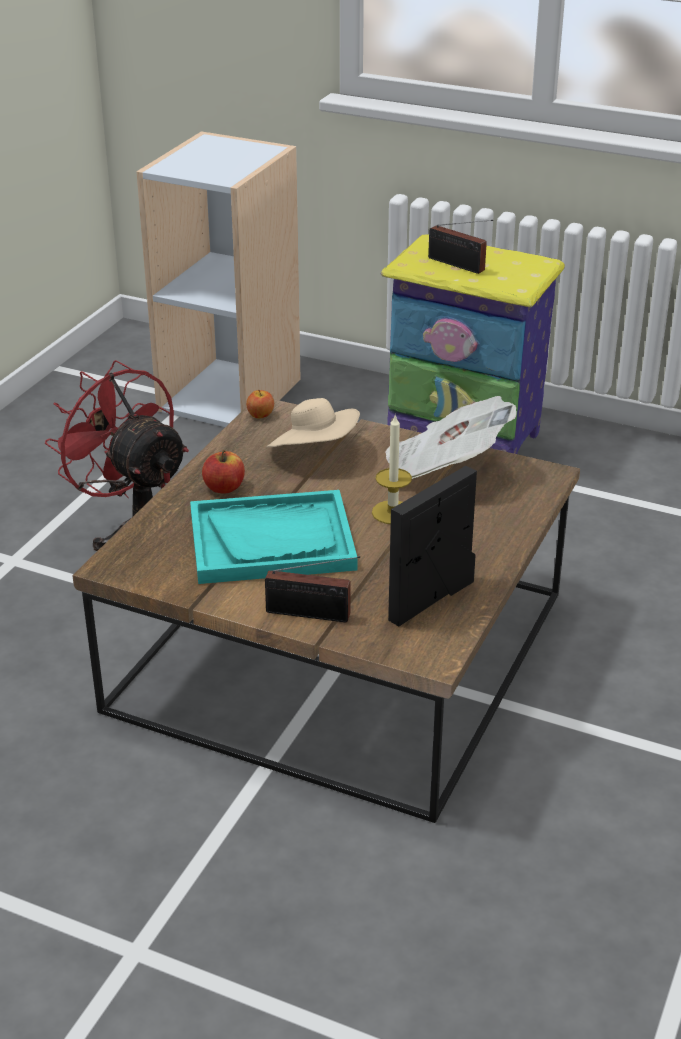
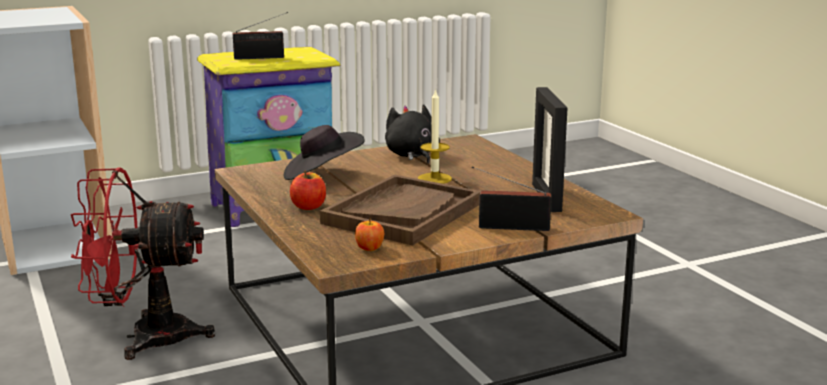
camera: 50 degrees left, 15 degrees down
turquoise tray [190,490,358,584] -> brown tray [320,175,480,245]
apple [246,389,274,418] -> apple moved to [355,218,384,251]
radio [265,556,360,622] -> radio turned 135 degrees counterclockwise [472,166,551,231]
beige hat [266,398,360,447] -> black hat [284,125,365,180]
newspaper [385,396,517,479] -> black plush toy [385,104,440,164]

